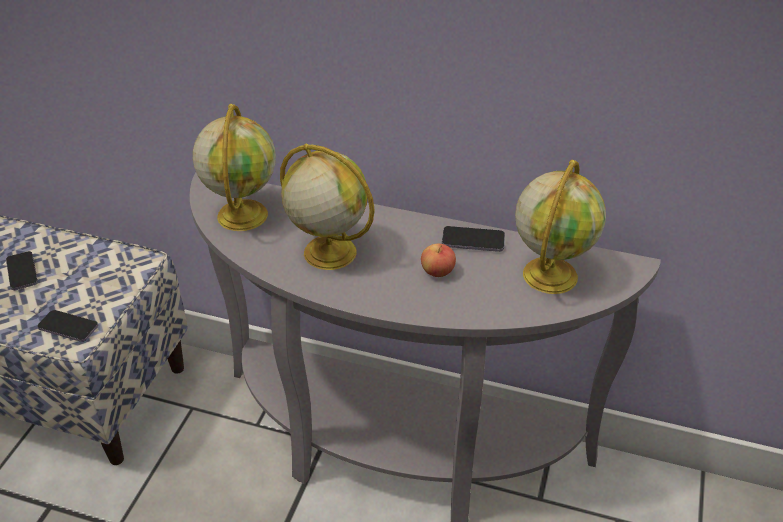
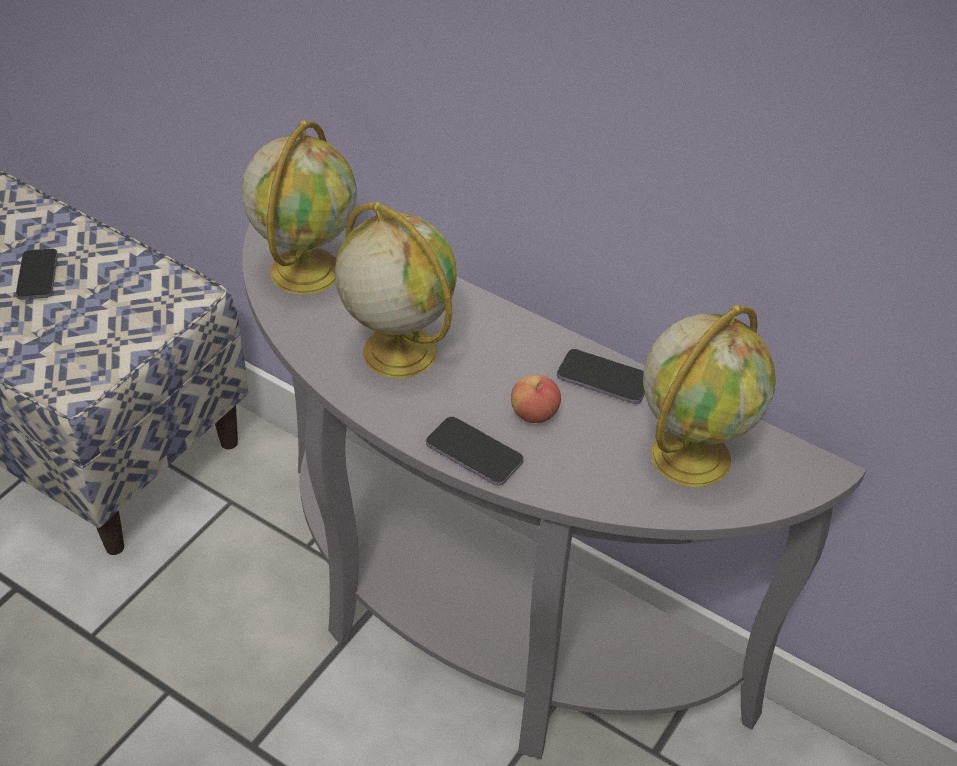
camera: 15 degrees right, 5 degrees up
phone [37,310,98,342] -> phone moved to [426,417,524,486]

